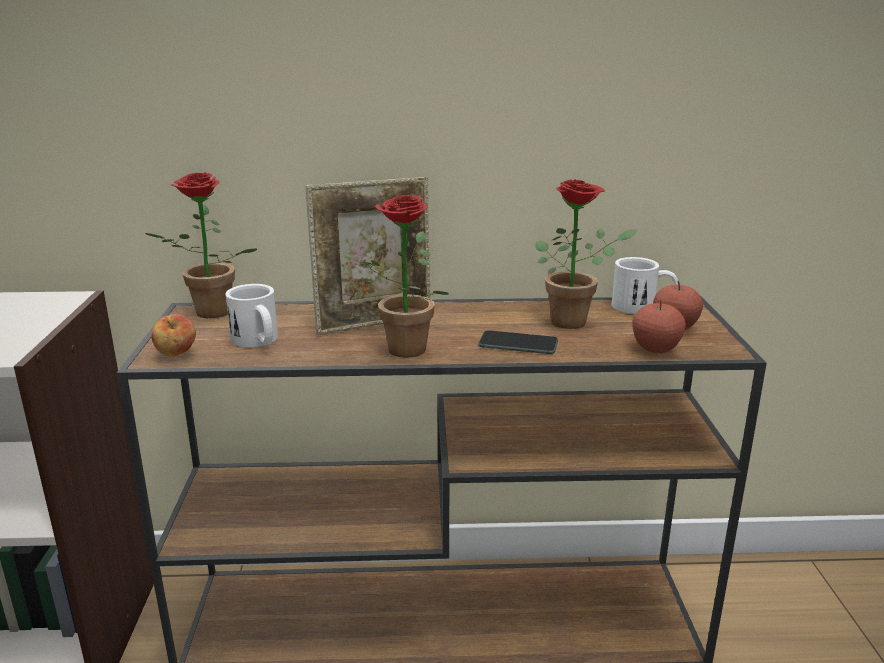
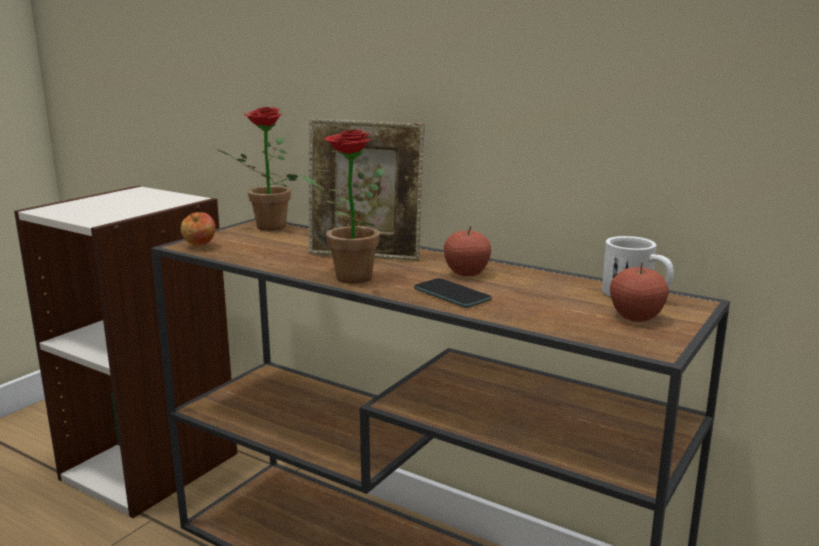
camera: 35 degrees right, 5 degrees down
white mug [225,284,278,348] -> none
potted plant [535,179,638,329] -> none
apple [632,300,686,353] -> apple moved to [444,226,491,276]

